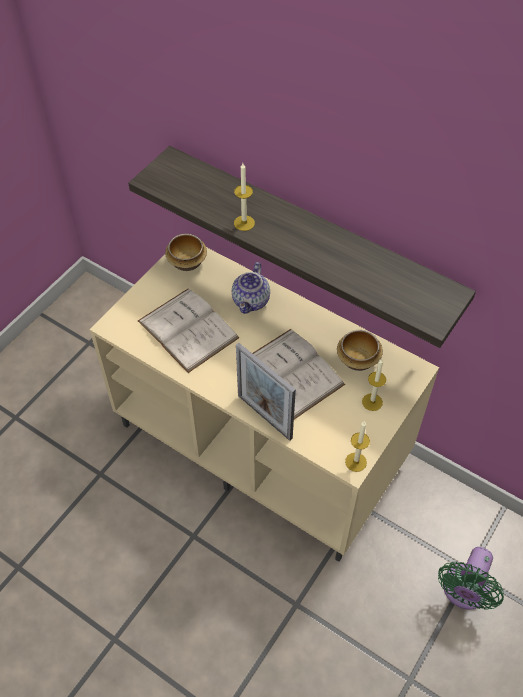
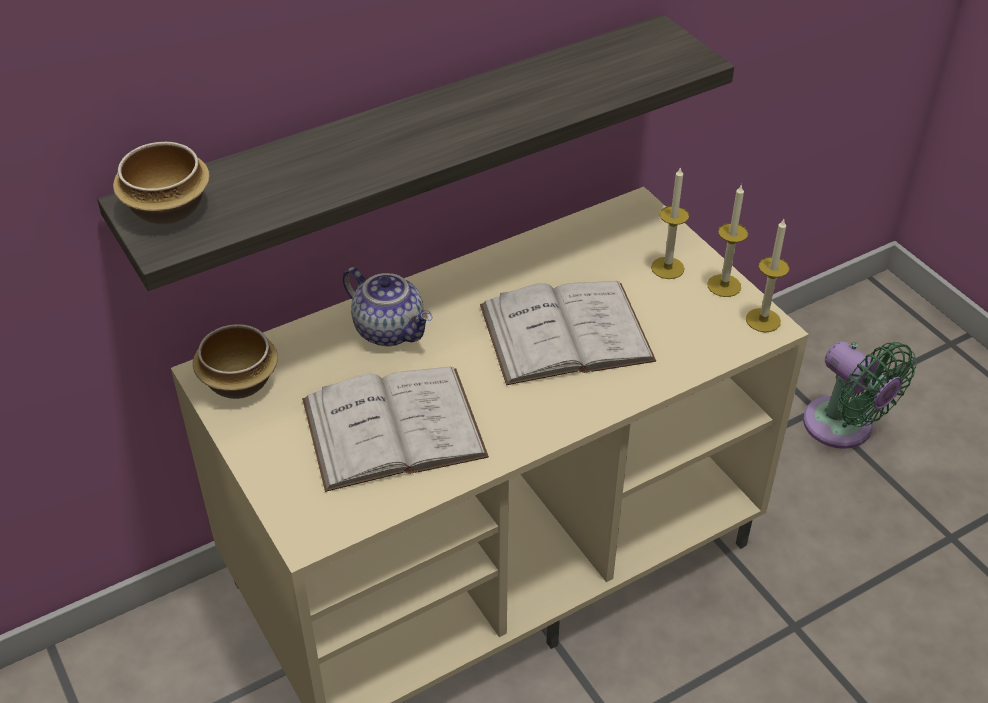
camera: 65 degrees left, 10 degrees down
candle [234,163,255,231] -> candle moved to [707,184,748,297]
picture frame [236,343,296,441] -> none
bowl [337,330,383,371] -> bowl moved to [113,142,210,224]

